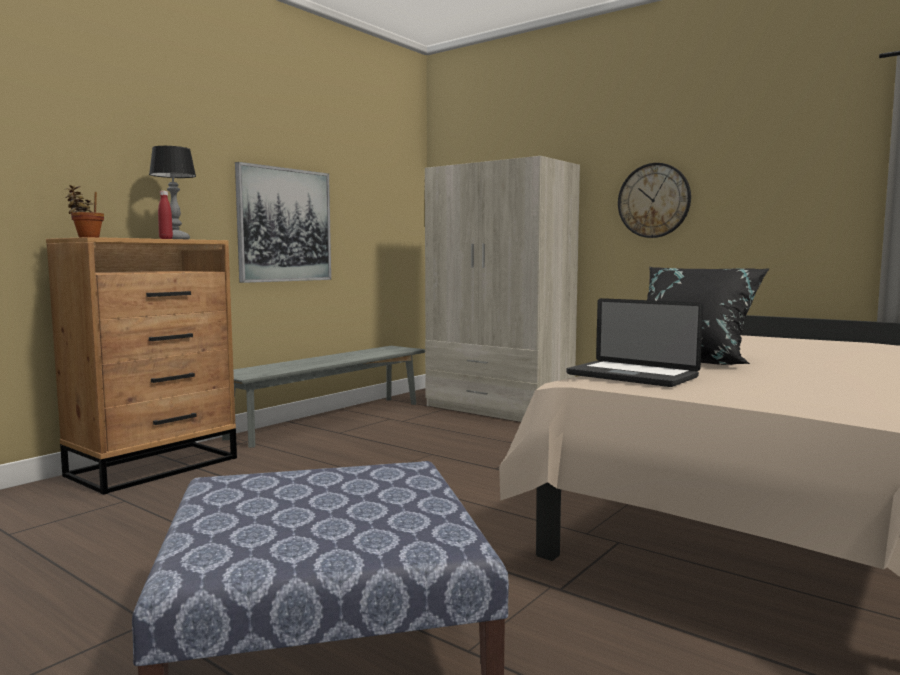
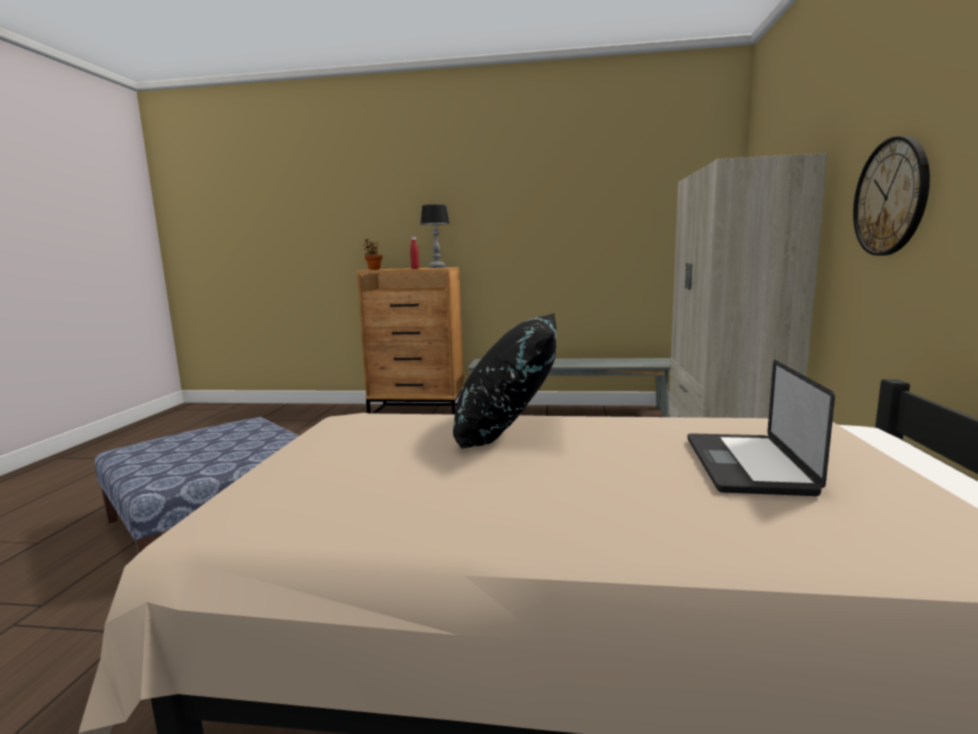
camera: 60 degrees right, 5 degrees up
picture [235,162,331,283] -> none
laptop [566,298,703,387] -> laptop moved to [688,360,835,496]

